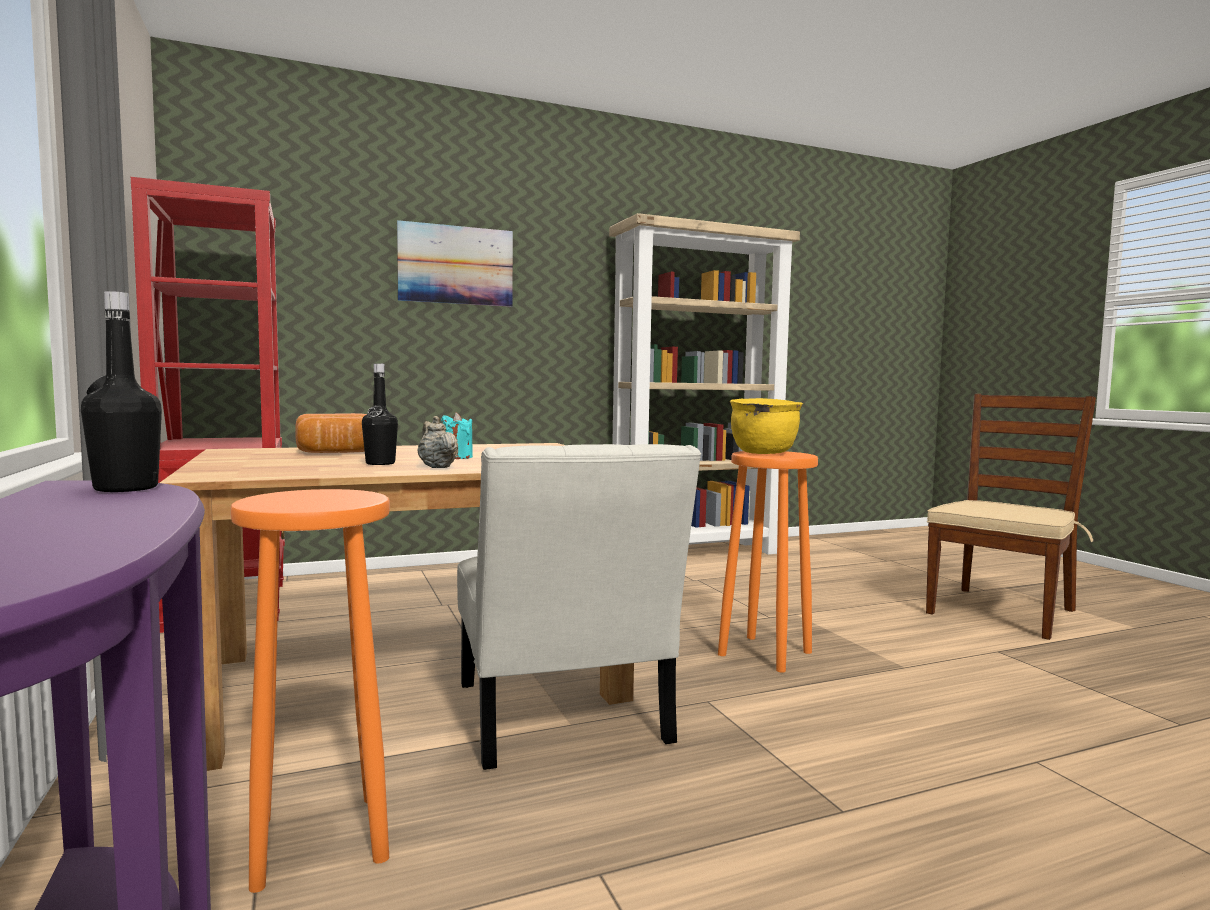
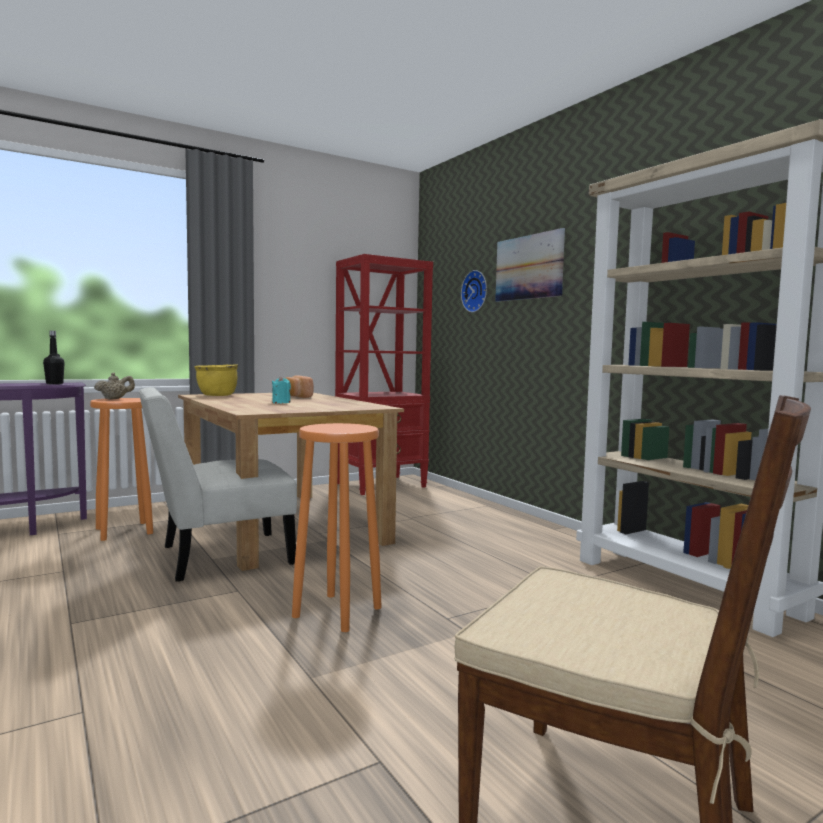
camera: 80 degrees right, 0 degrees up
black bottle [362,363,398,465] -> none
beige teapot [418,416,458,468] -> beige teapot moved to [94,373,135,400]
yellow cooking pot [730,398,803,454] -> yellow cooking pot moved to [194,364,238,396]
none -> wall clock [461,270,487,312]

